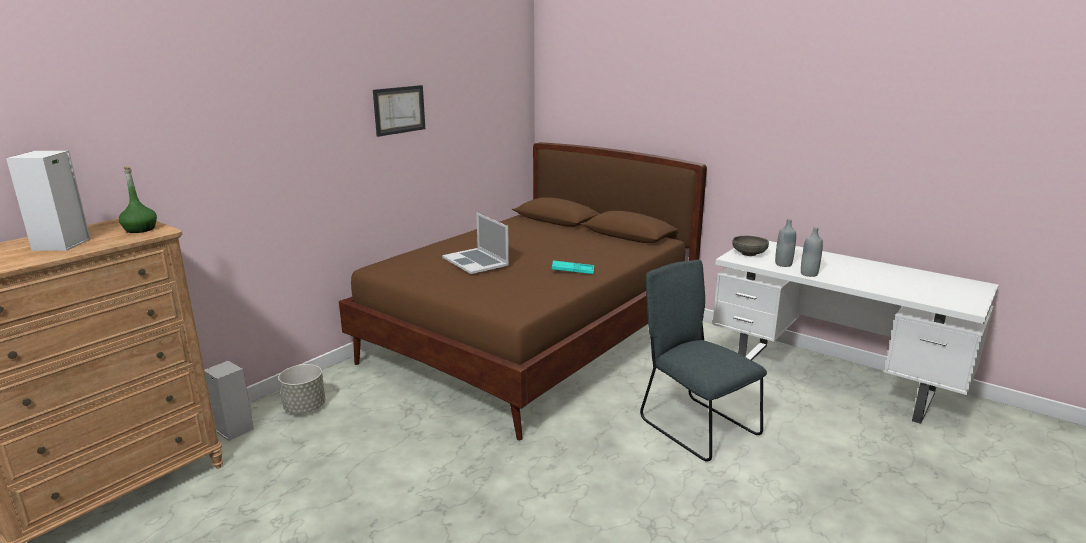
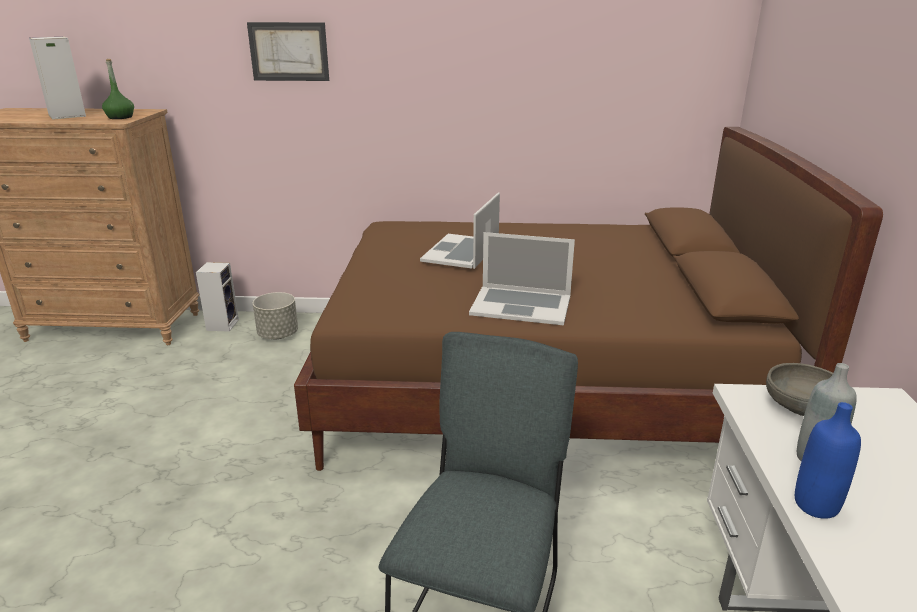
camera: 55 degrees right, 5 degrees up
picture [373,85,425,137] -> picture moved to [247,22,329,81]
turquoise tray [552,260,594,274] -> laptop [469,232,575,325]
grey bottle [801,227,823,277] -> blue bottle [795,402,861,519]

